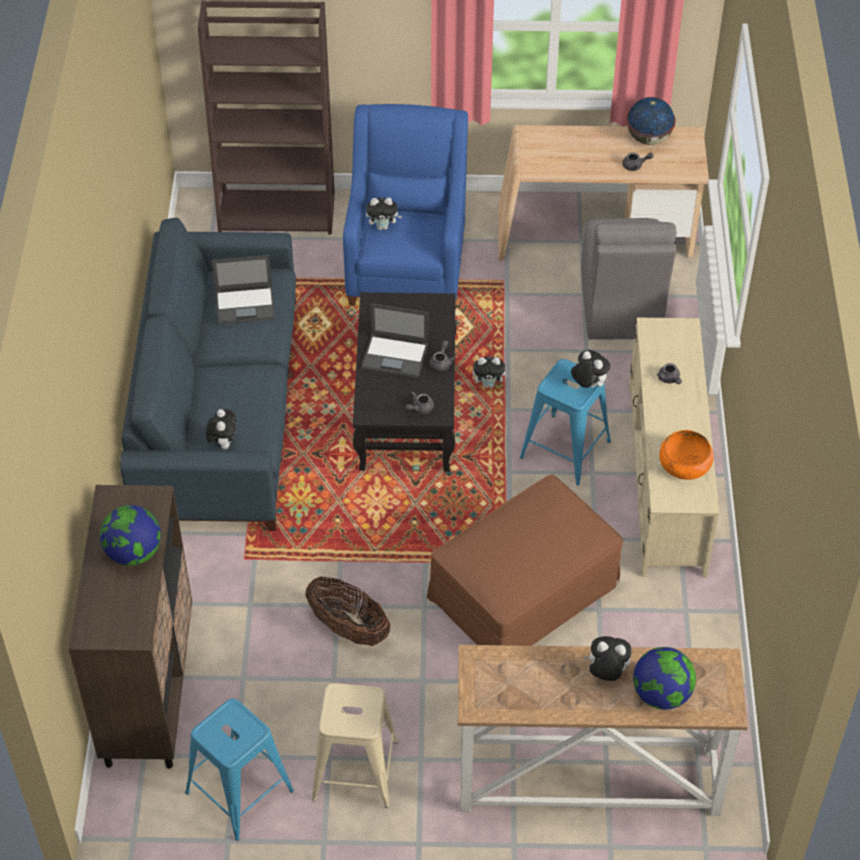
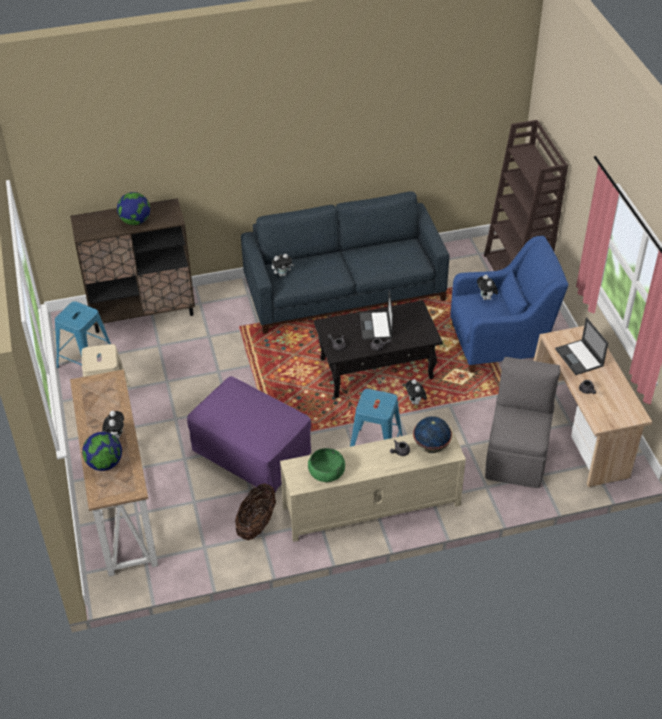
camera: 75 degrees right, 5 degrees down
laptop [212,255,275,325] -> laptop moved to [555,317,608,375]
basket [305,576,391,646] -> basket moved to [235,484,276,540]
brown ottoman [427,475,623,646] -> purple ottoman [187,376,311,494]
plush toy [571,350,610,388] -> none
grey chair [581,218,677,339] -> grey chair turned 120 degrees clockwise [485,357,560,488]
globe [626,97,676,145] -> globe moved to [413,416,452,453]
orange bowl [659,430,714,480] -> green bowl [308,448,345,482]

